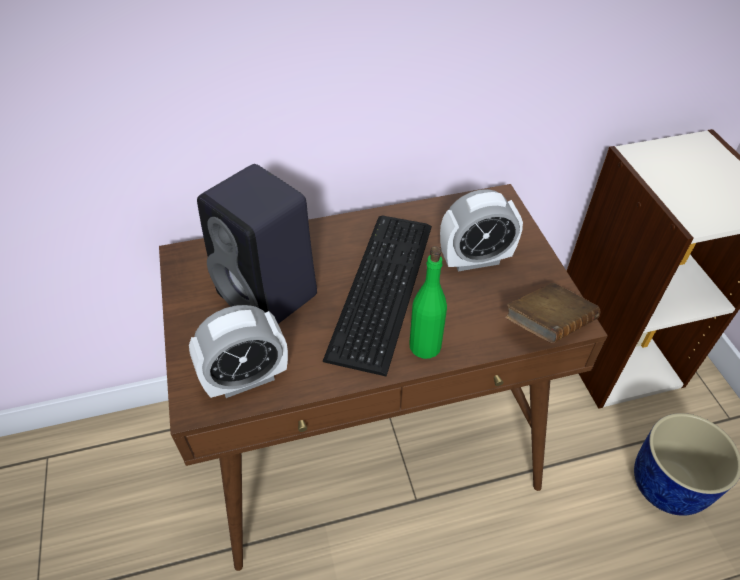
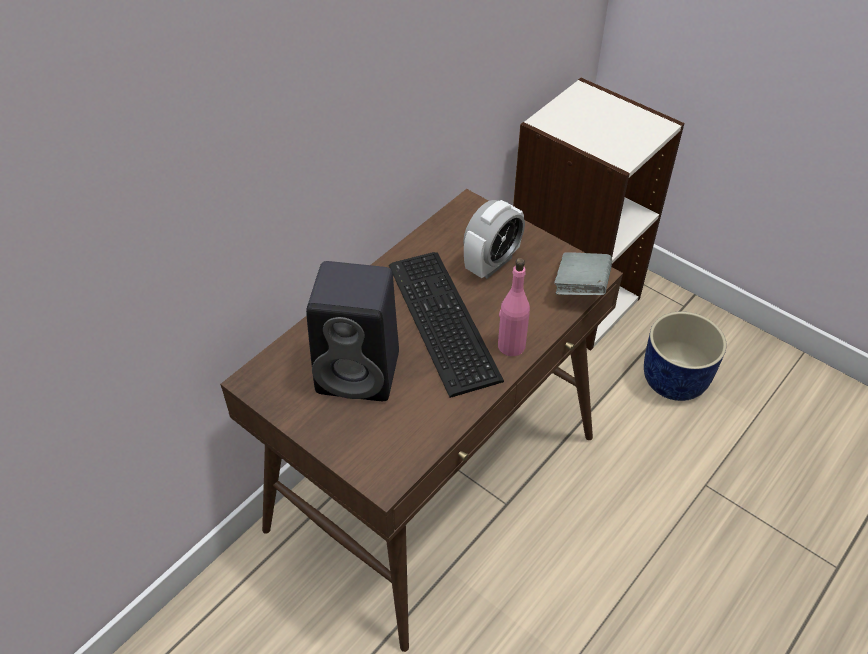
camera: 35 degrees left, 0 degrees up
alarm clock [189,305,288,398] -> none
green bottle [409,246,447,359] -> pink bottle [498,258,530,356]
brown book [505,283,600,343] -> grey book [554,252,612,295]

